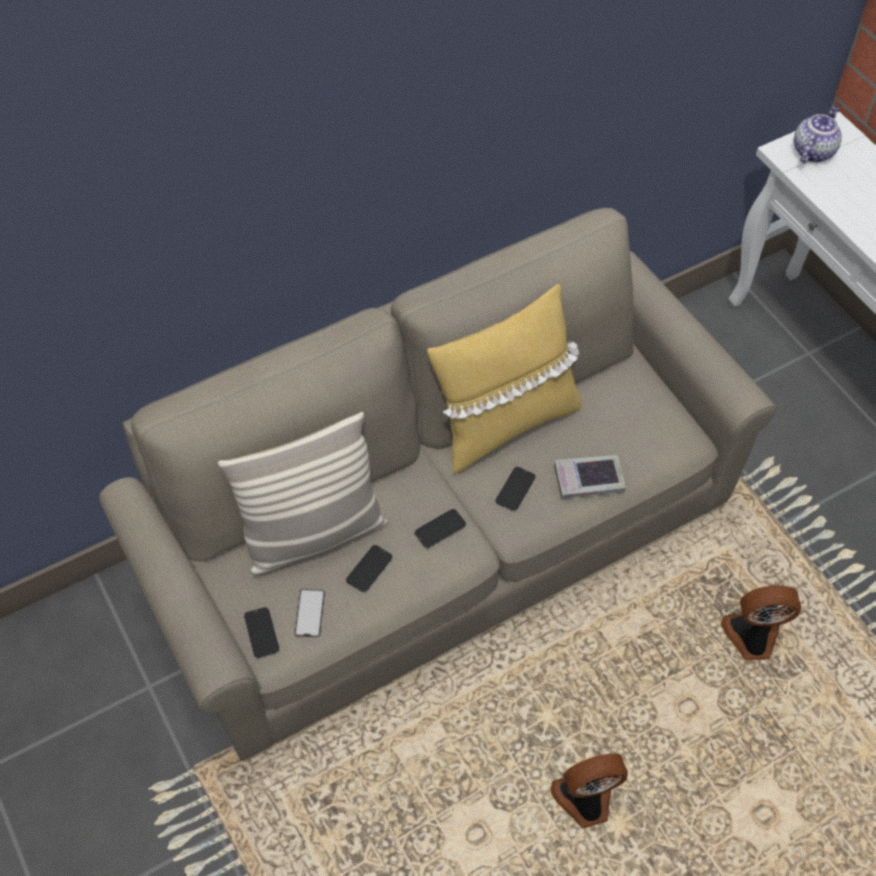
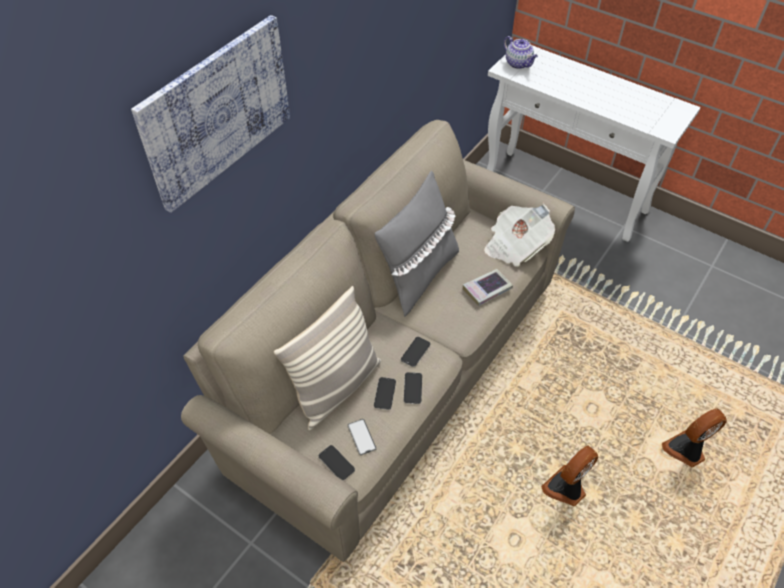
camera: 25 degrees left, 5 degrees down
yellow pillow [427,284,582,475] -> grey pillow [375,170,459,317]
phone [495,467,536,511] -> phone moved to [404,372,422,404]
fan [721,585,801,660] -> fan moved to [662,408,727,467]
teapot [794,105,842,163] -> teapot turned 135 degrees clockwise [504,36,538,69]
none -> picture [131,15,290,213]
none -> newspaper [484,202,555,267]

